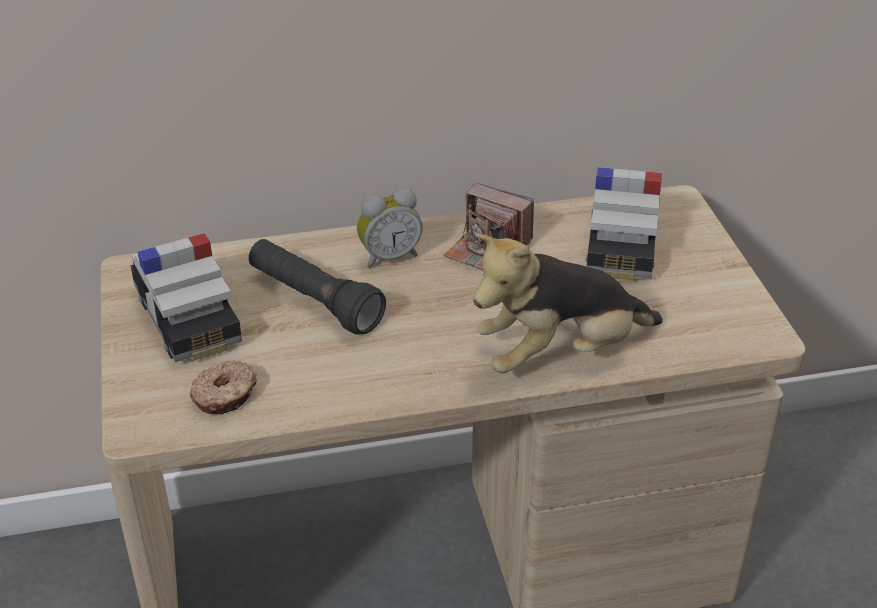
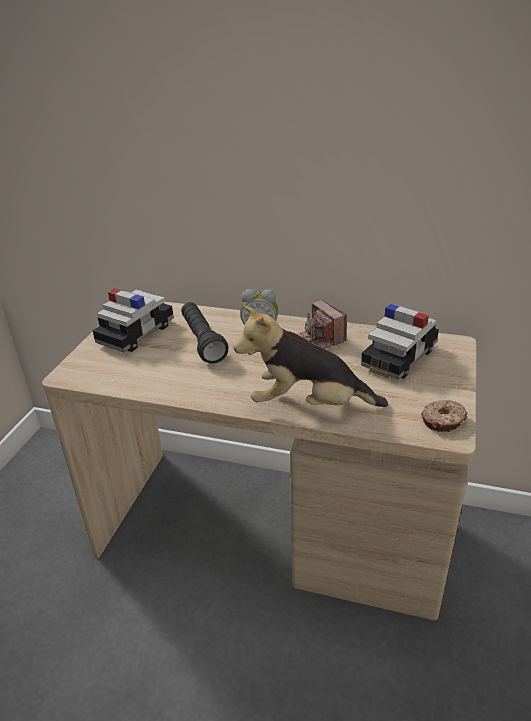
camera: 30 degrees right, 5 degrees down
toy car [131,233,242,362] -> toy car turned 150 degrees counterclockwise [93,288,174,353]
donut [190,360,257,414] -> donut moved to [421,400,468,432]

